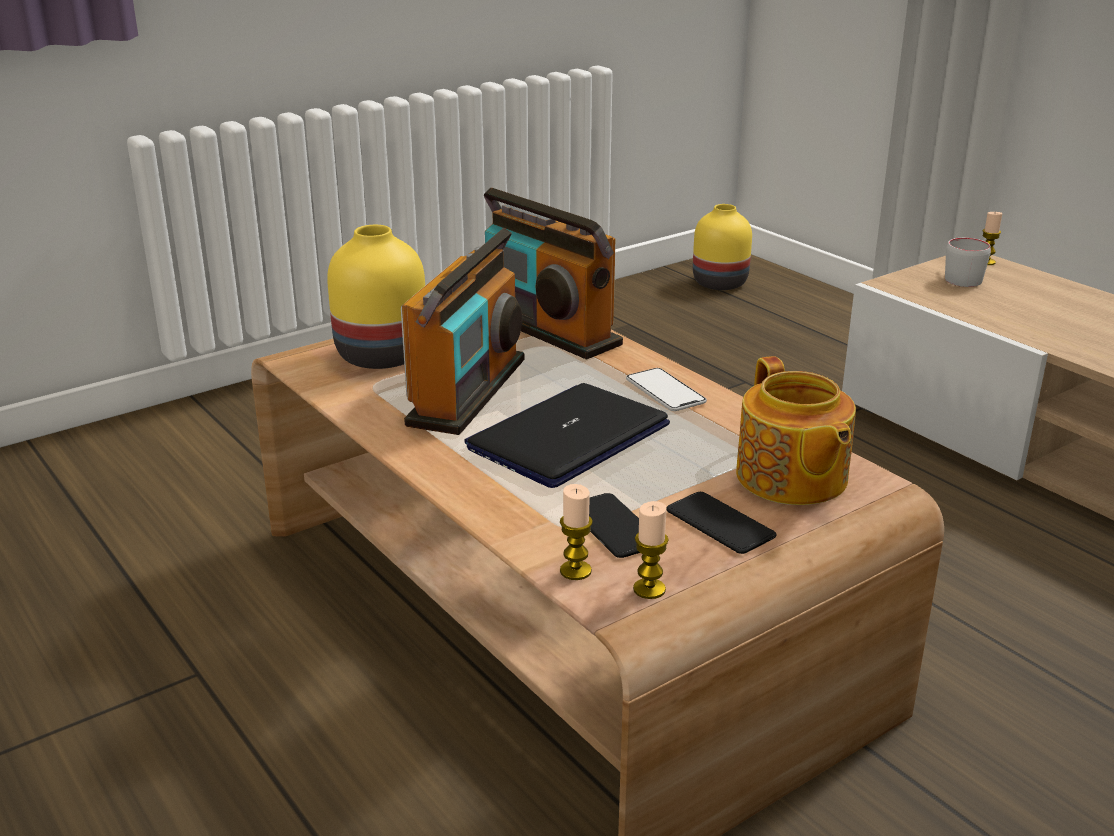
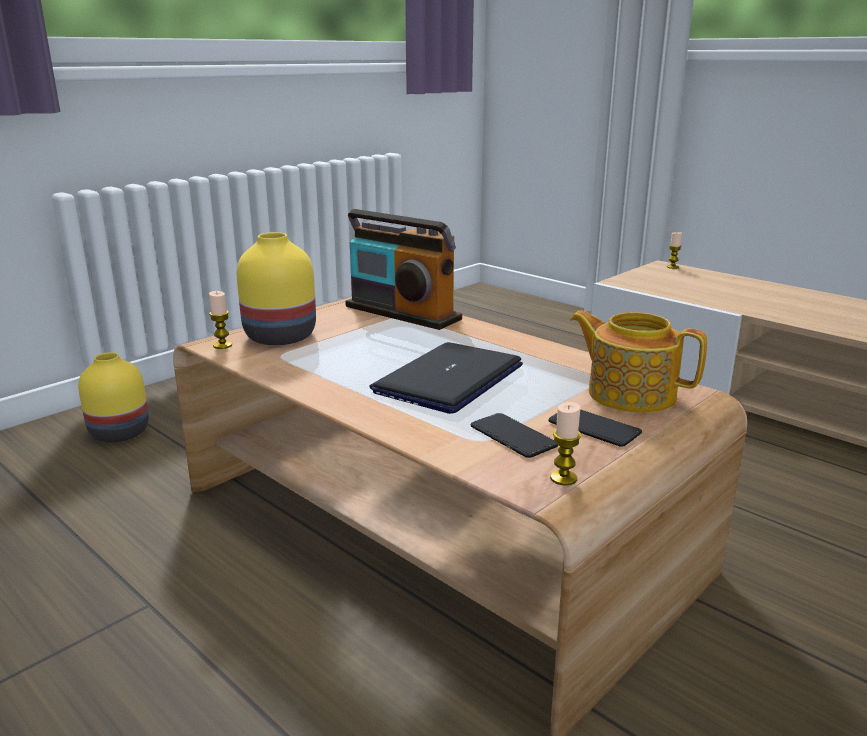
camera: 10 degrees left, 5 degrees down
radio [401,228,525,435] -> none
candle [560,484,593,580] -> candle moved to [209,291,232,349]
phone [626,368,707,411] -> none
yellow vase [693,204,752,290] -> yellow vase moved to [78,352,149,443]
teapot [736,356,856,505] -> teapot turned 150 degrees clockwise [570,311,707,413]
grey mug [945,238,991,287] -> none

